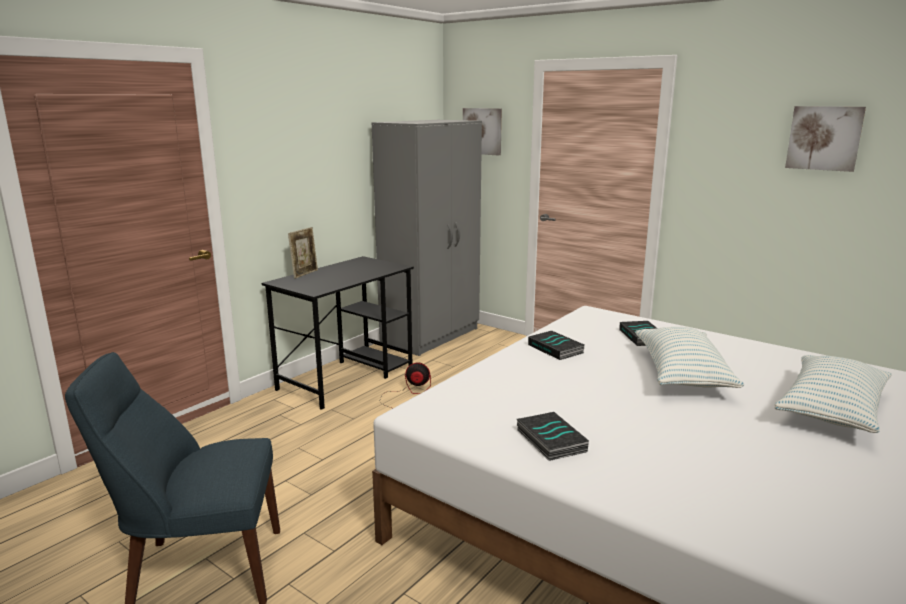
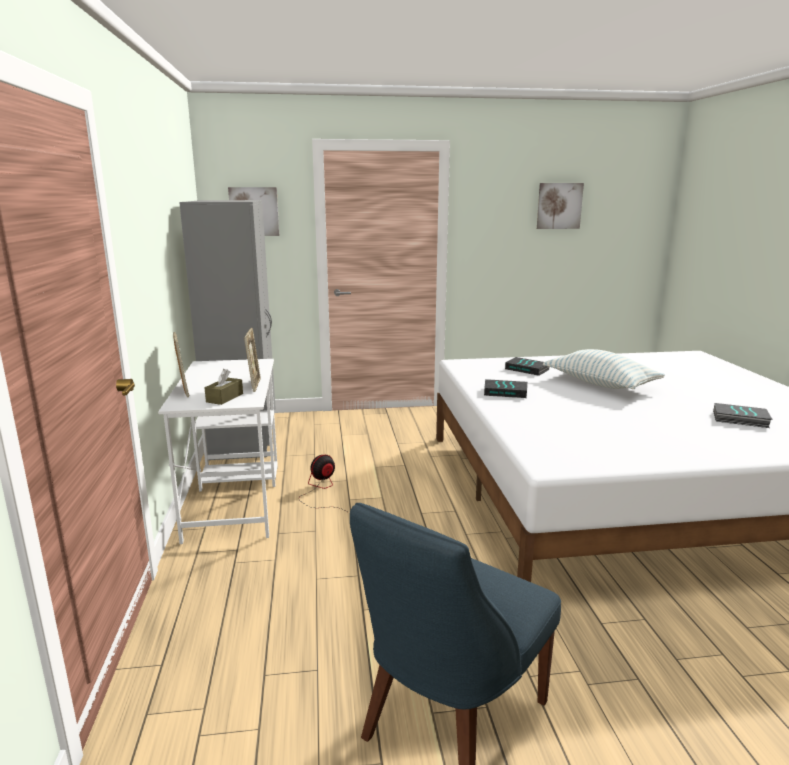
camera: 45 degrees left, 0 degrees up
black desk [262,256,414,410] -> white desk [158,359,278,544]
book [517,412,589,461] -> book moved to [713,403,773,428]
pillow [775,355,892,433] -> none
none -> brown tissue box [205,369,243,405]
none -> picture frame [244,328,261,392]

